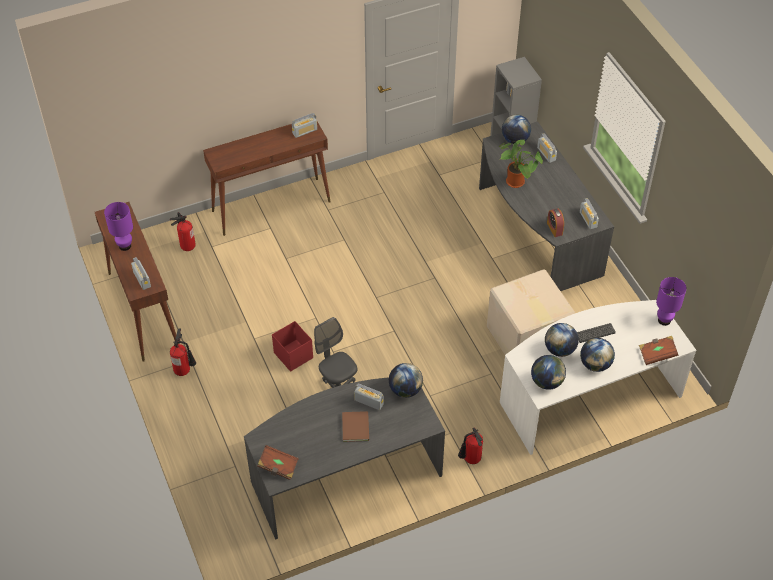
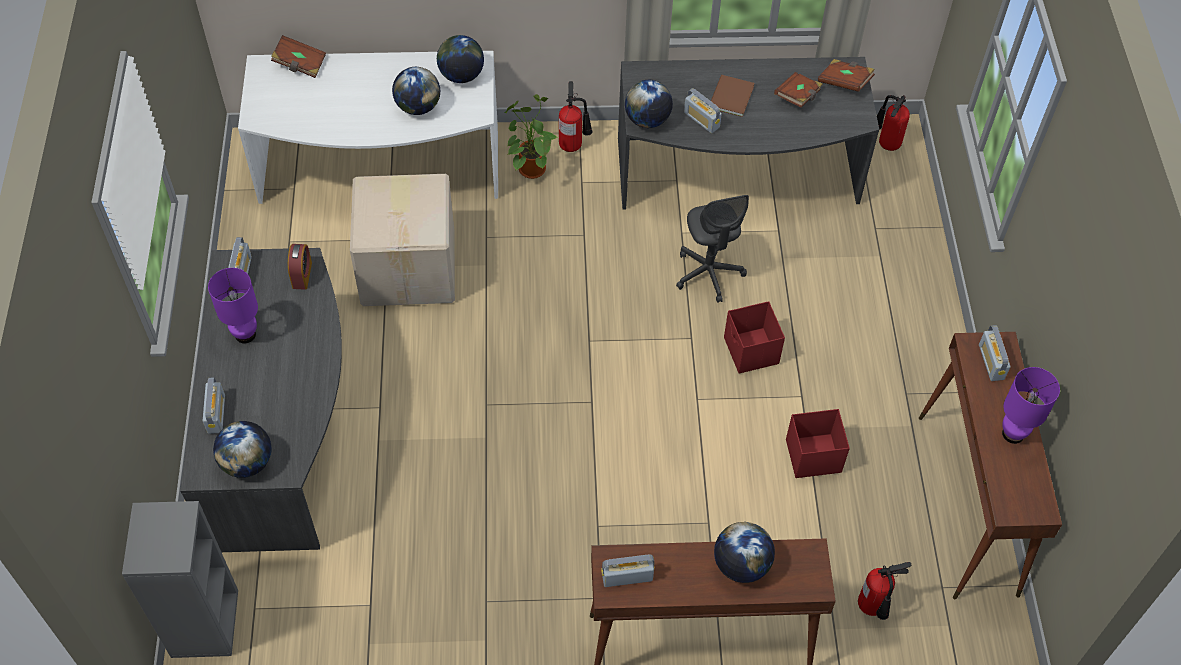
camera: 160 degrees left, 5 degrees up
fire extinguisher [170,328,196,376] -> fire extinguisher moved to [877,95,910,151]
potted plant [499,140,543,188] -> potted plant moved to [504,94,558,179]
keyboard [577,323,616,343] -> none
globe [580,338,615,372] -> globe moved to [714,522,775,583]
purple table lamp [656,277,687,326] -> purple table lamp moved to [208,268,258,343]
none -> brown book [774,72,823,108]
none -> red storage box [786,409,850,478]

